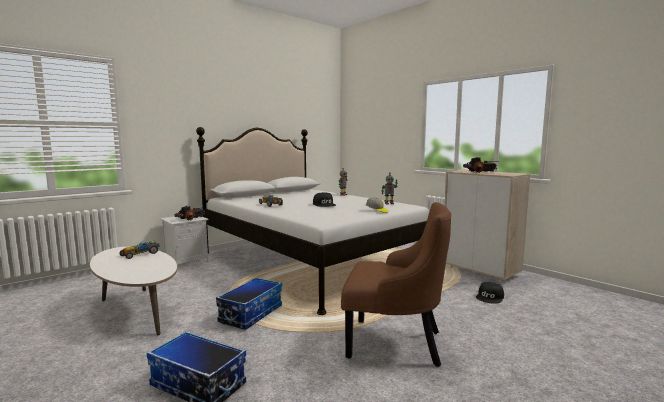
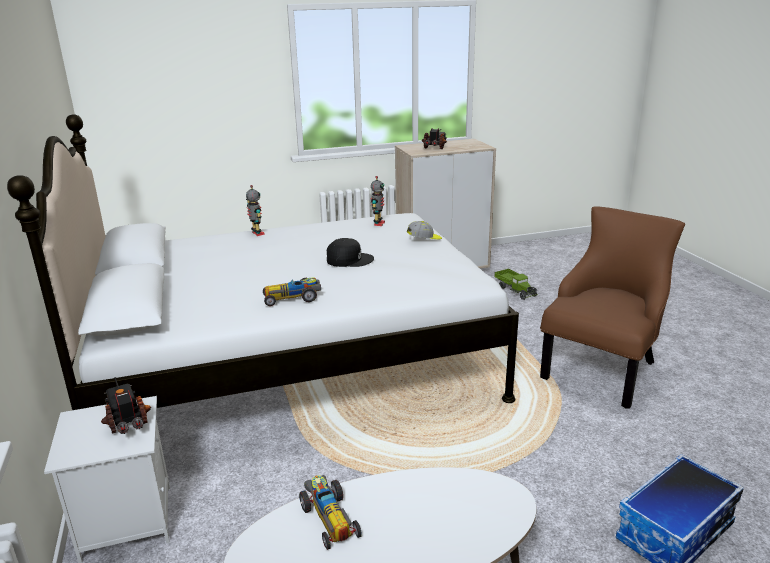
camera: 65 degrees left, 15 degrees up
storage box [216,277,282,330] -> none
black cap [476,282,504,304] -> toy truck [494,269,537,300]

